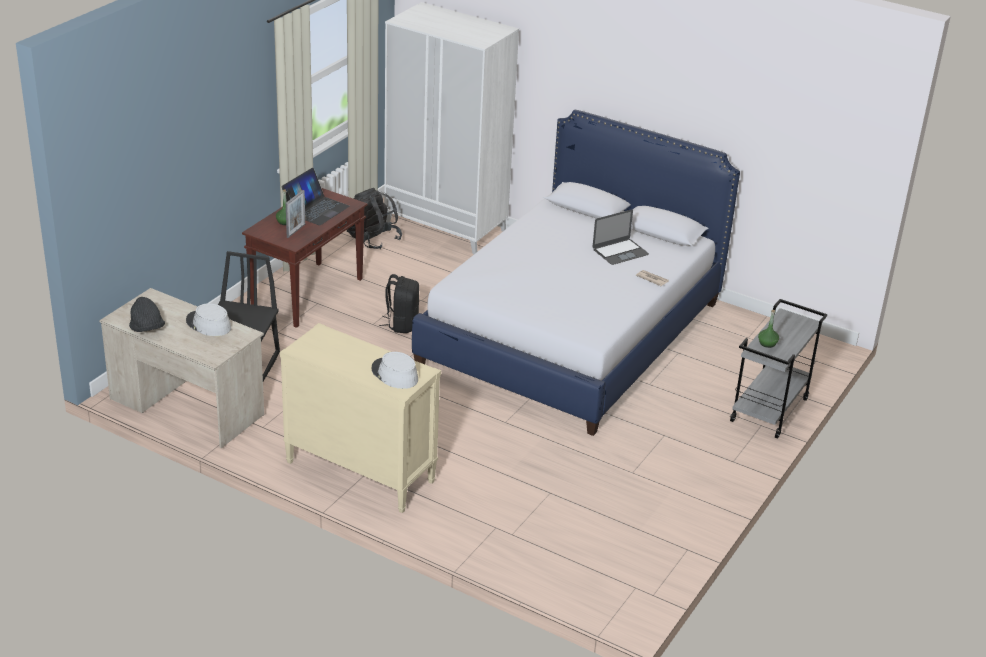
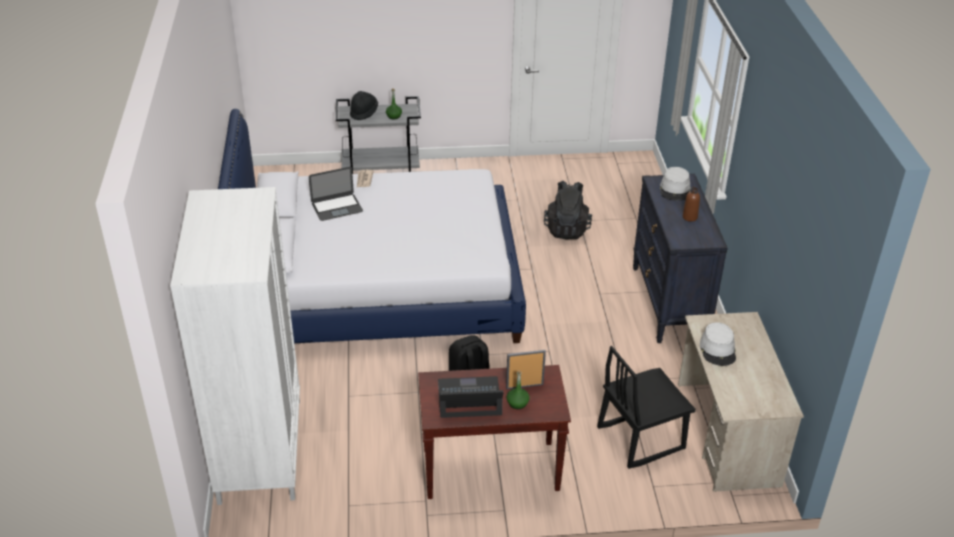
camera: 125 degrees left, 5 degrees up
black hat [129,297,165,332] -> black hat moved to [350,91,378,121]
beige dresser [280,323,441,513] -> black dresser [633,174,728,343]
black backpack [347,188,402,249] -> black backpack moved to [544,181,592,239]
laptop [593,210,649,265] -> laptop turned 135 degrees clockwise [309,167,363,221]
none -> brown bottle [683,187,700,222]

